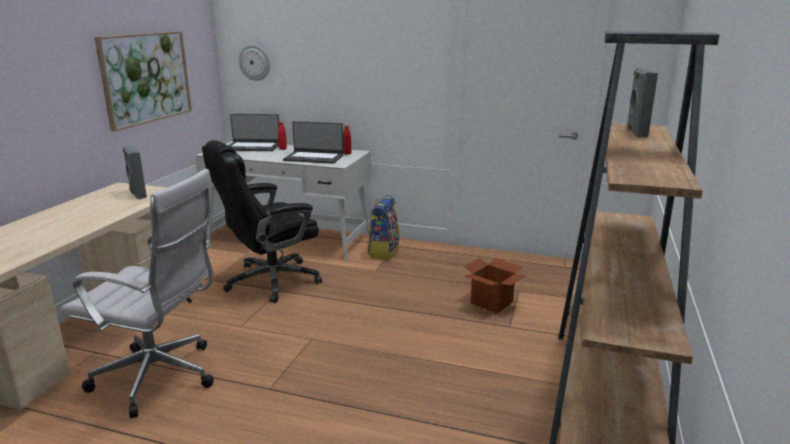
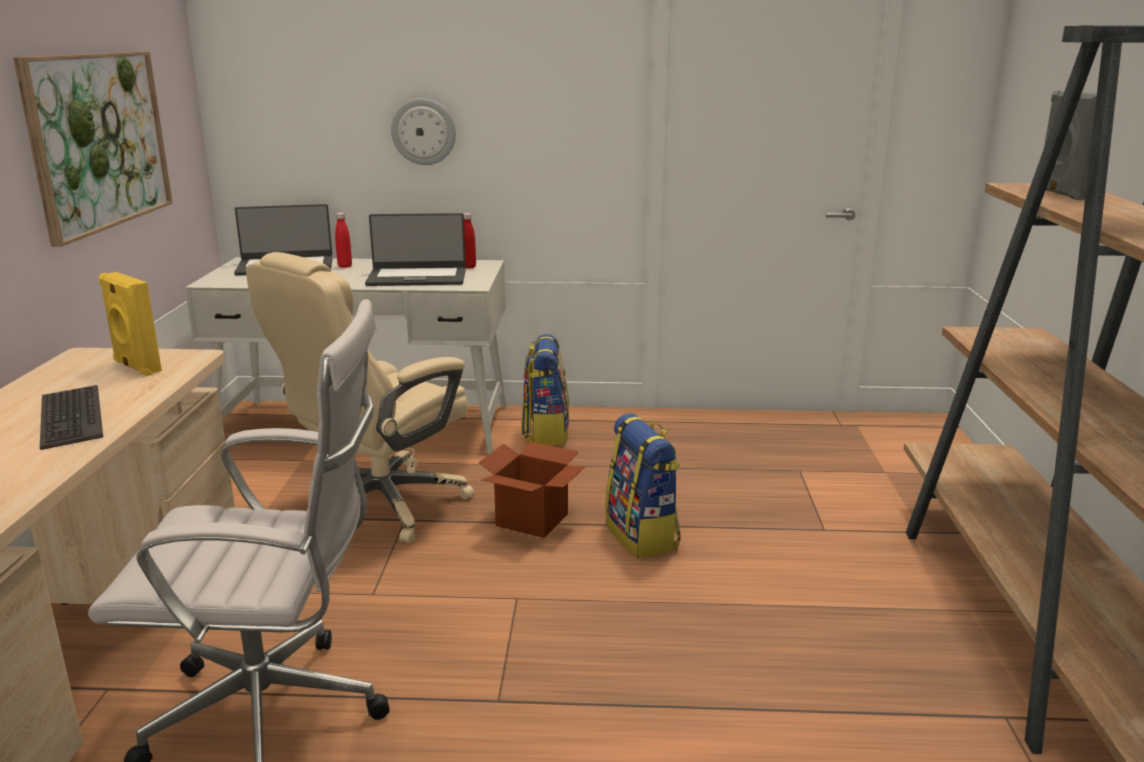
camera: 15 degrees left, 0 degrees up
grey speaker [123,146,147,200] -> yellow speaker [99,272,162,376]
black office chair [202,140,322,303] -> beige office chair [246,252,474,544]
wall clock [239,44,270,81] -> wall clock moved to [391,98,456,165]
cardboard box [464,257,526,313] -> cardboard box moved to [478,442,586,538]
none -> keyboard [40,385,103,450]
none -> backpack [605,413,681,559]

